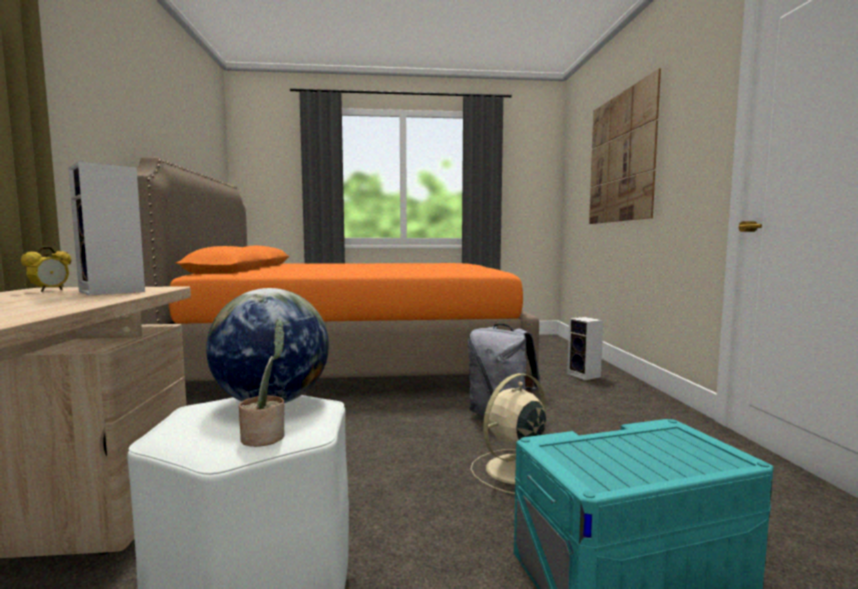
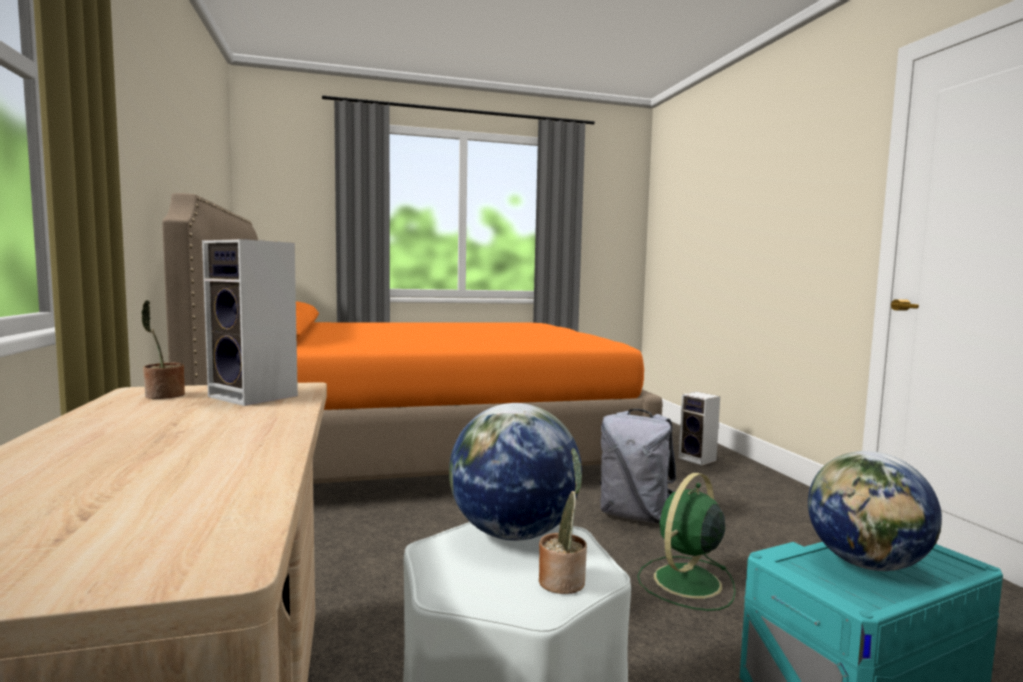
camera: 10 degrees left, 0 degrees up
alarm clock [21,246,71,292] -> potted plant [141,300,185,399]
beige fan [471,373,546,494] -> green fan [637,473,735,611]
picture [589,68,661,224] -> none
none -> globe [808,451,942,571]

